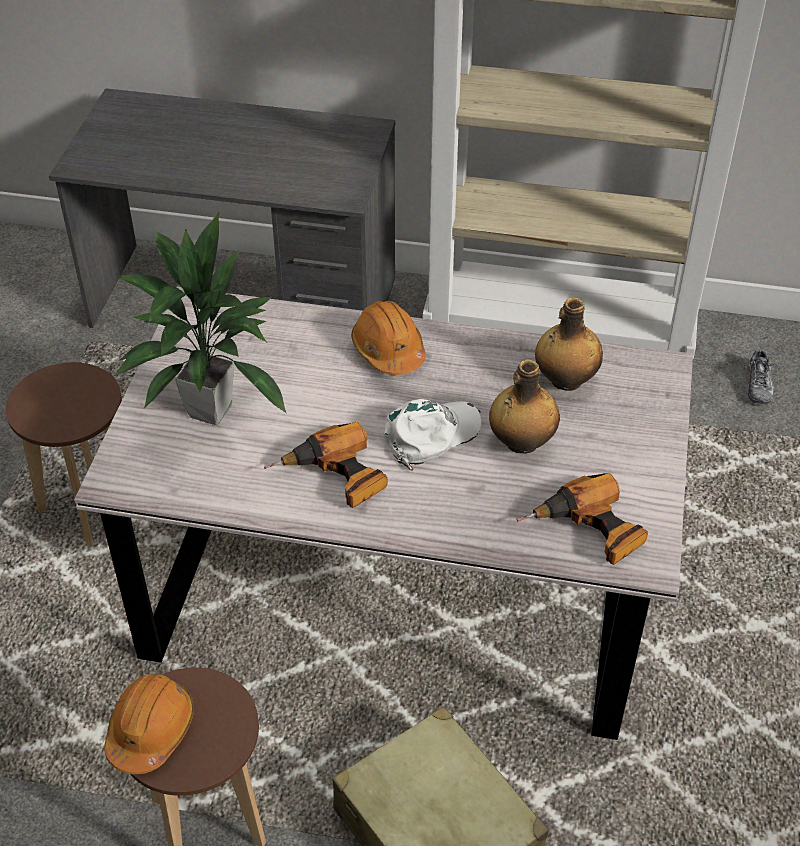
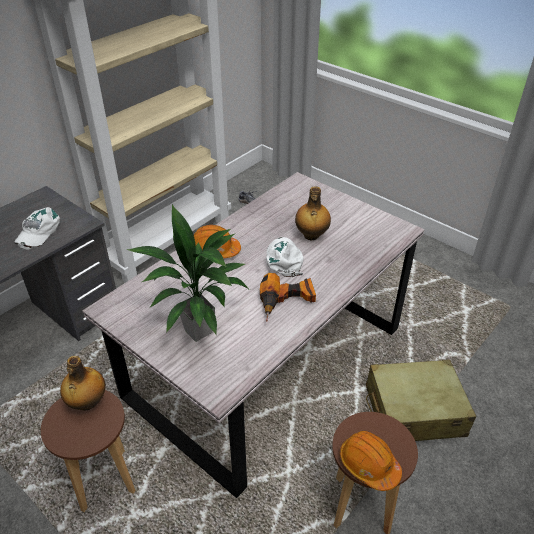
camera: 60 degrees left, 5 degrees down
power drill [516,473,648,565] -> none
bottle [535,298,603,391] -> bottle moved to [60,356,106,410]
none -> white cap [14,207,60,250]

